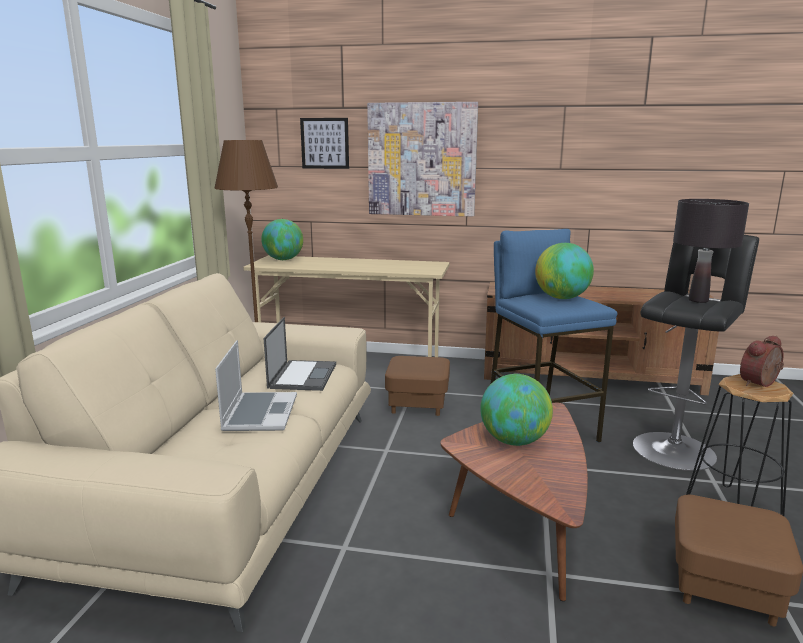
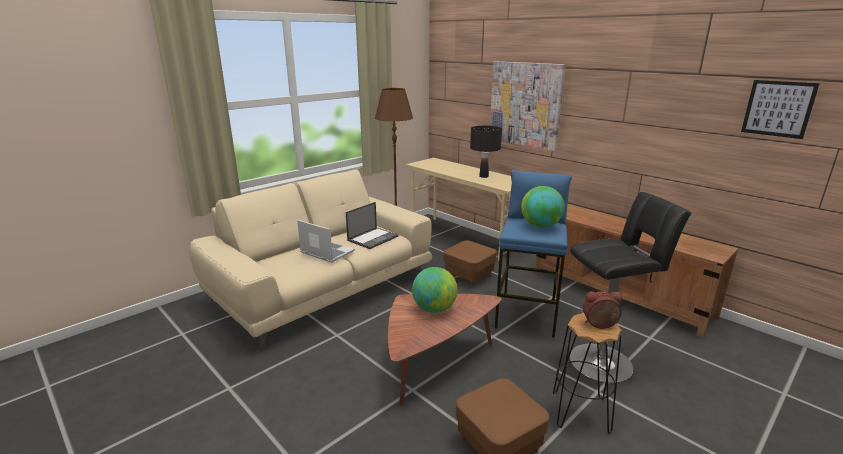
camera: 35 degrees right, 5 degrees up
laptop [215,340,297,431] -> laptop turned 90 degrees counterclockwise [297,220,355,263]
globe [261,219,303,260] -> none
picture [300,118,349,169] -> picture moved to [741,80,820,139]
black table lamp [673,199,749,303] -> black table lamp moved to [470,126,502,178]

